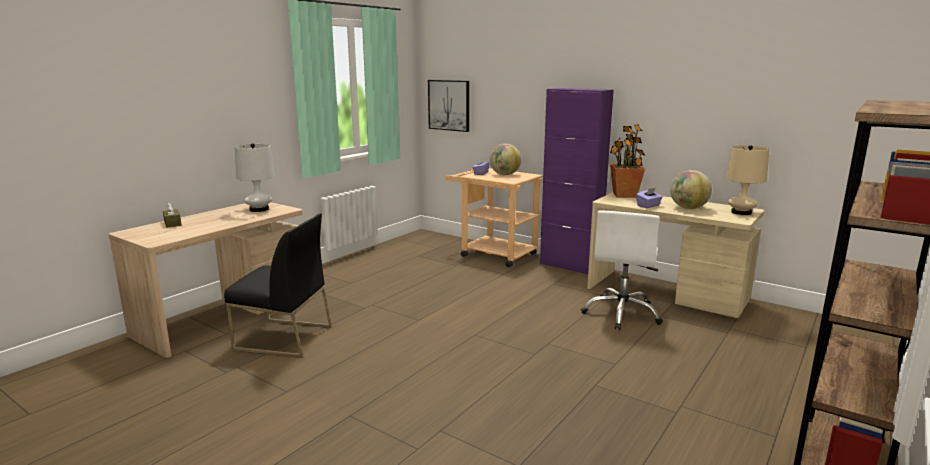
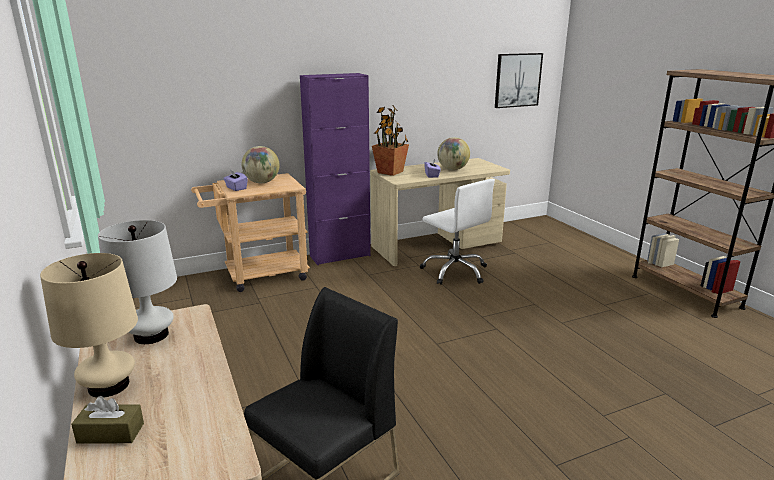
camera: 60 degrees left, 5 degrees up
picture [428,80,469,132] -> picture moved to [495,53,543,108]
beige table lamp [726,145,770,215] -> beige table lamp moved to [40,253,138,398]

